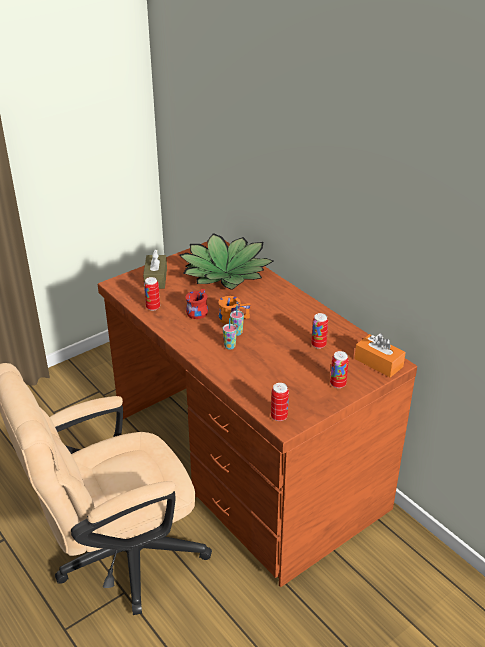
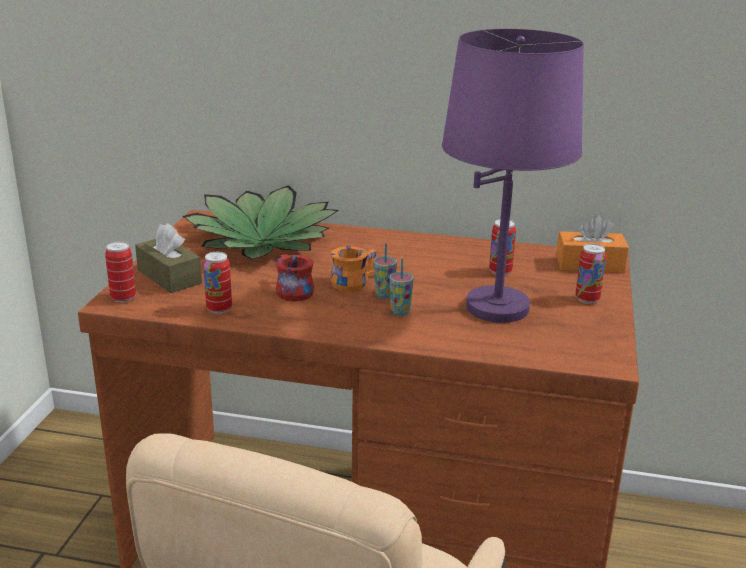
camera: 40 degrees left, 10 degrees down
can [271,383,289,421] -> can moved to [105,242,136,303]
none -> purple table lamp [442,29,584,323]

